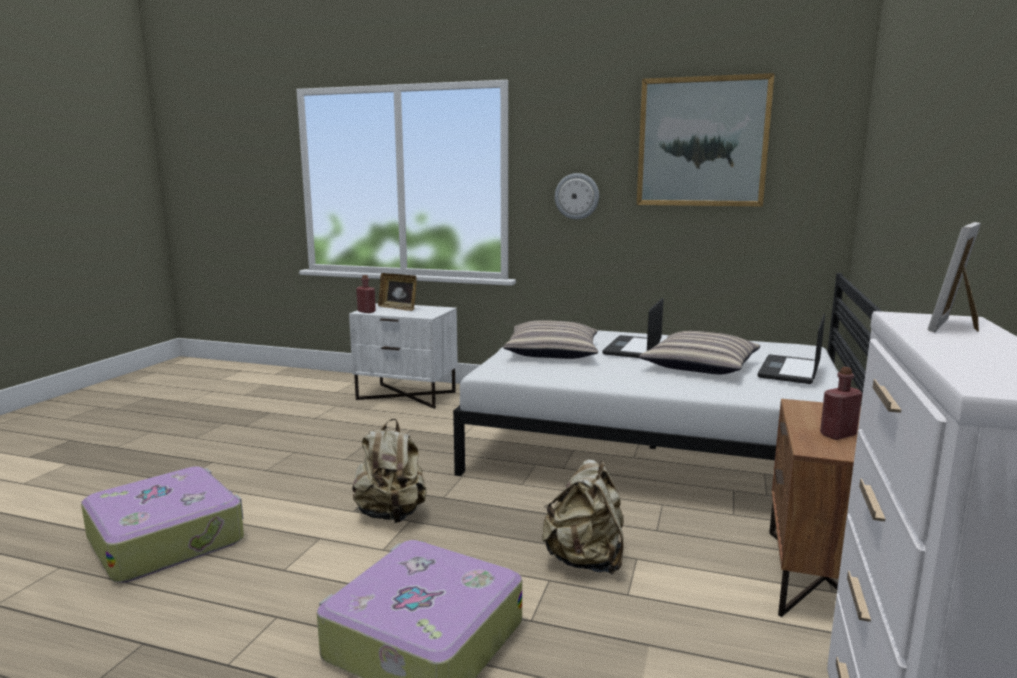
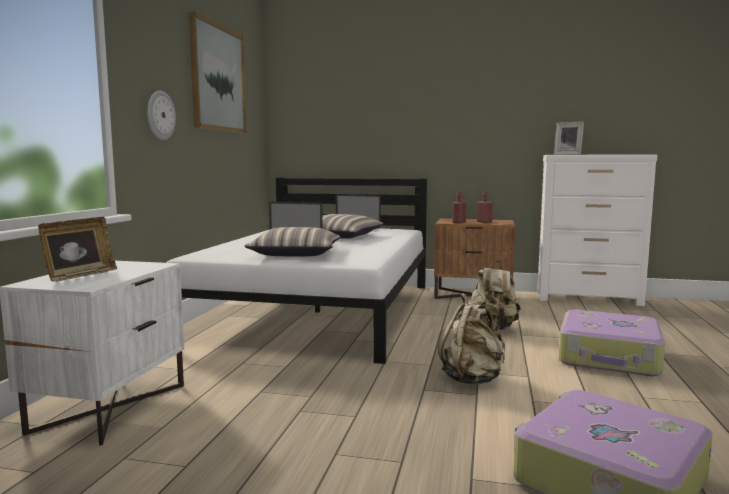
camera: 95 degrees left, 5 degrees down
red bottle [356,275,376,313] -> red bottle moved to [452,191,467,223]

